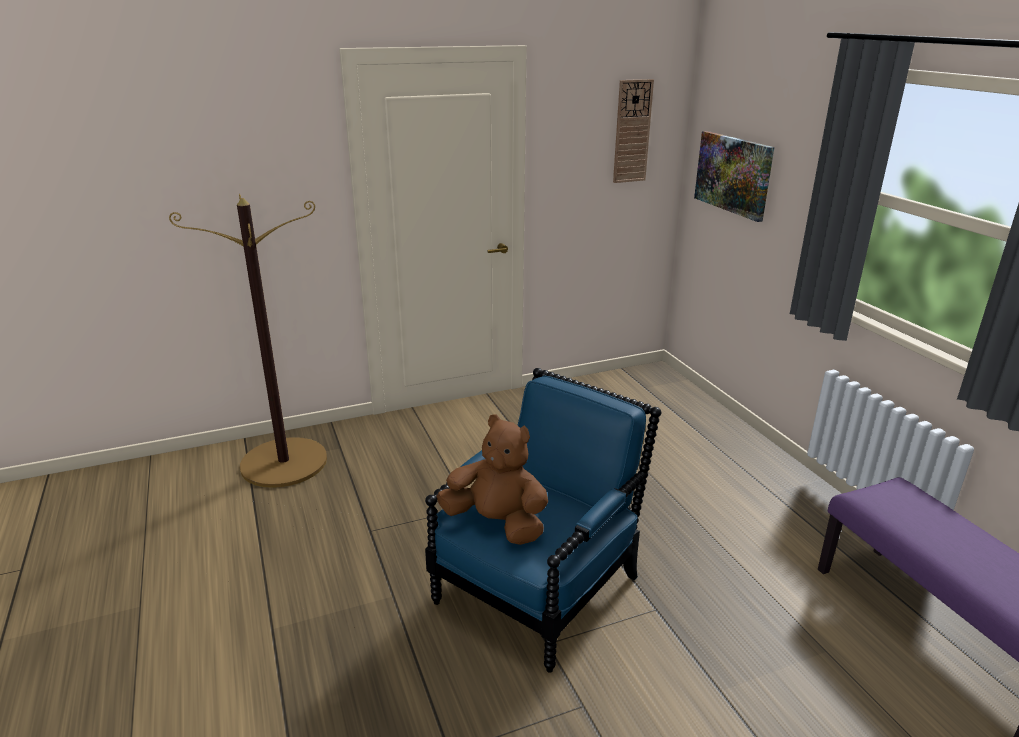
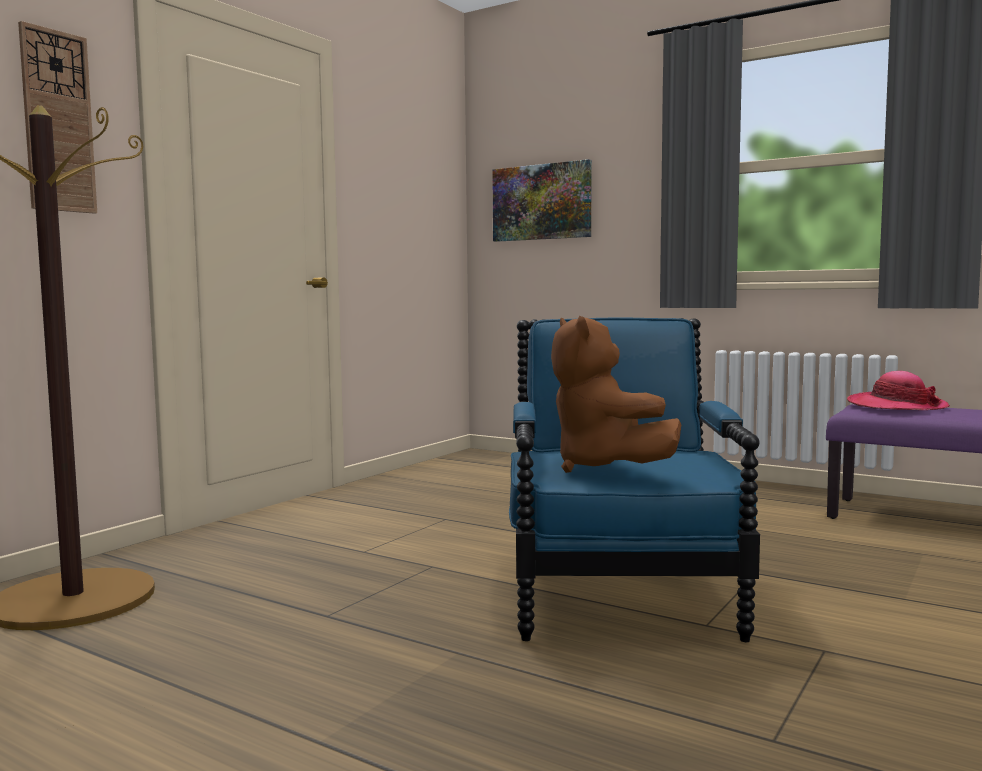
camera: 35 degrees left, 20 degrees down
brown plush toy [436,415,548,545] -> brown plush toy turned 105 degrees counterclockwise [551,316,681,473]
wall clock [613,79,654,183] -> wall clock moved to [18,21,97,214]
none -> hat [847,371,950,410]

